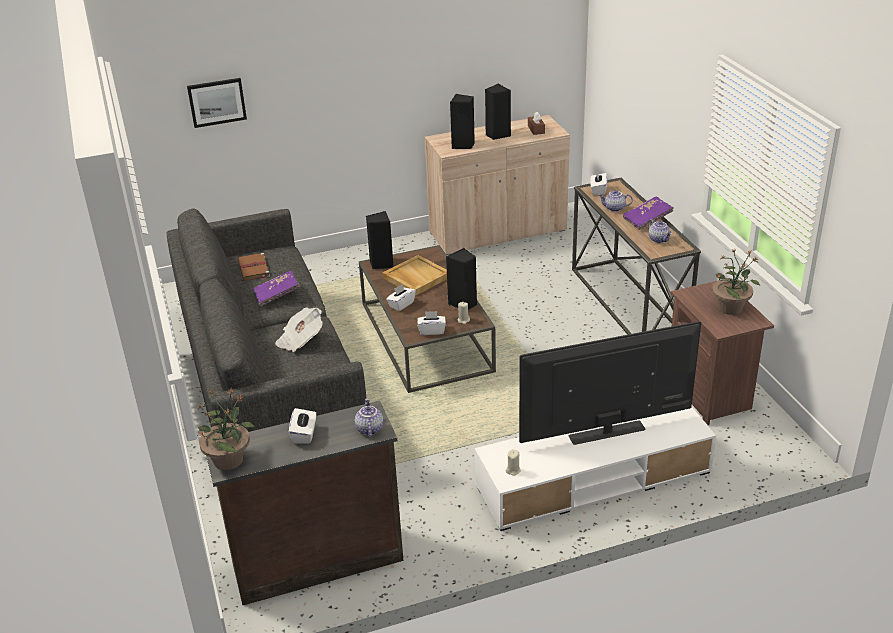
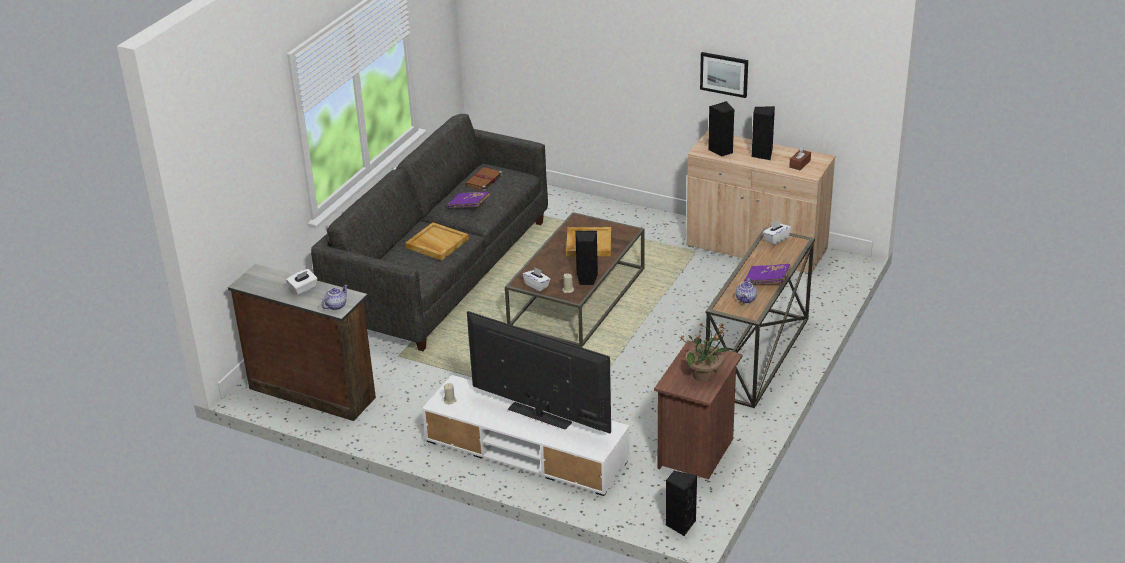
camera: 45 degrees right, 0 degrees up
picture [187,78,247,128] -> picture moved to [700,52,748,98]
potted plant [197,388,255,470] -> none
newspaper [275,308,323,352] -> beige tray [405,222,469,260]
black speaker [366,211,394,269] -> black speaker moved to [666,471,697,536]
white tissue box [386,284,416,311] -> none
teapot [598,190,633,212] -> none

